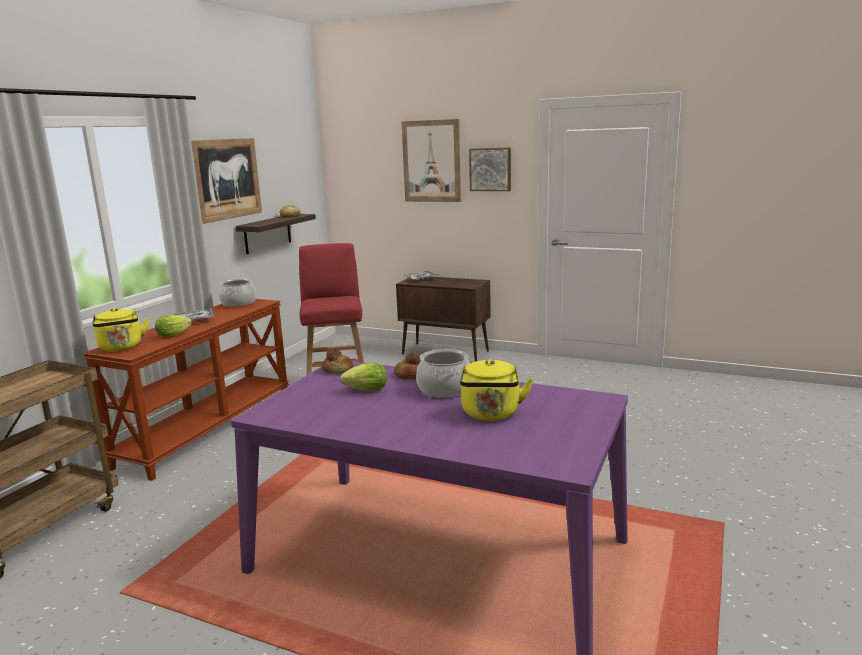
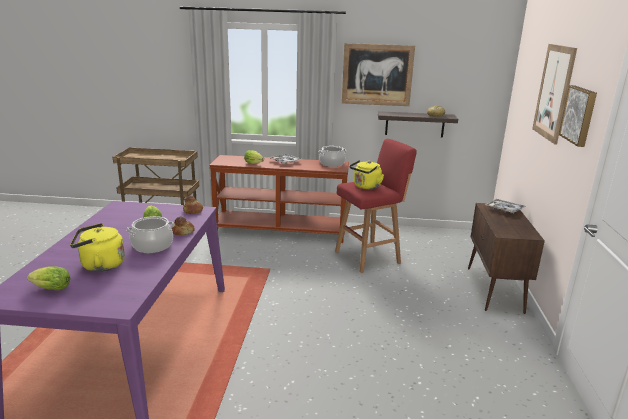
camera: 70 degrees right, 5 degrees up
yellow kettle [93,308,149,352] -> yellow kettle moved to [349,160,384,189]
none -> lettuce [27,266,71,290]

